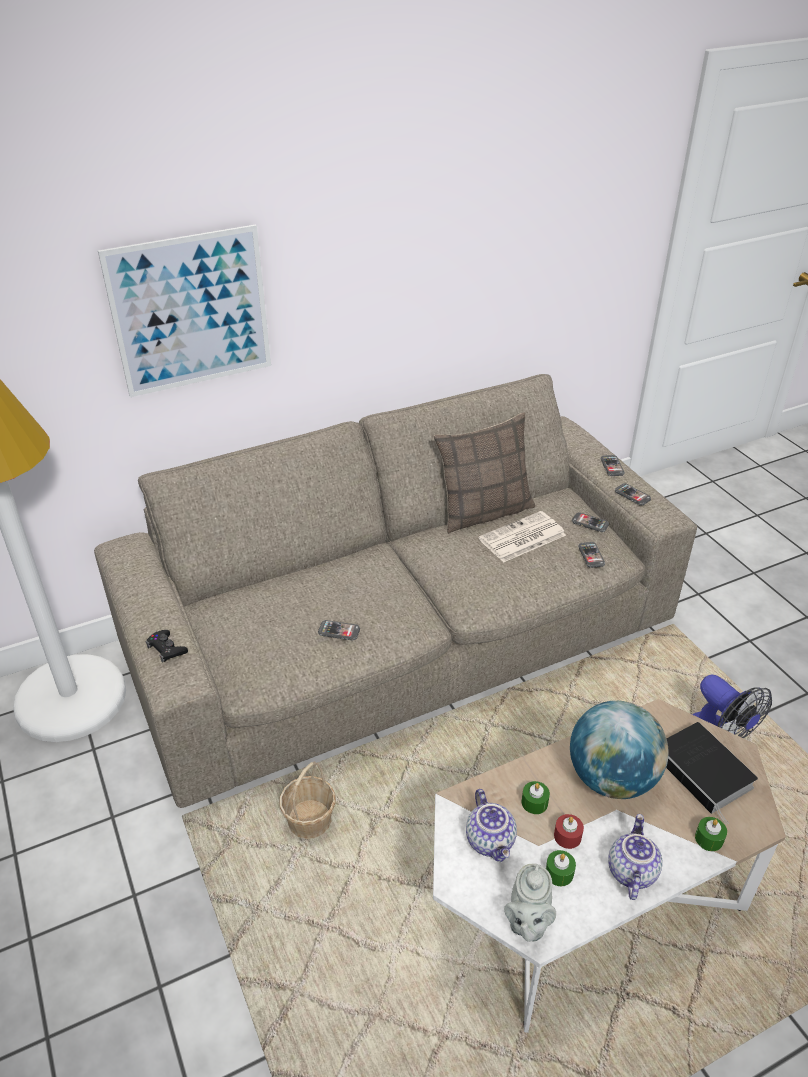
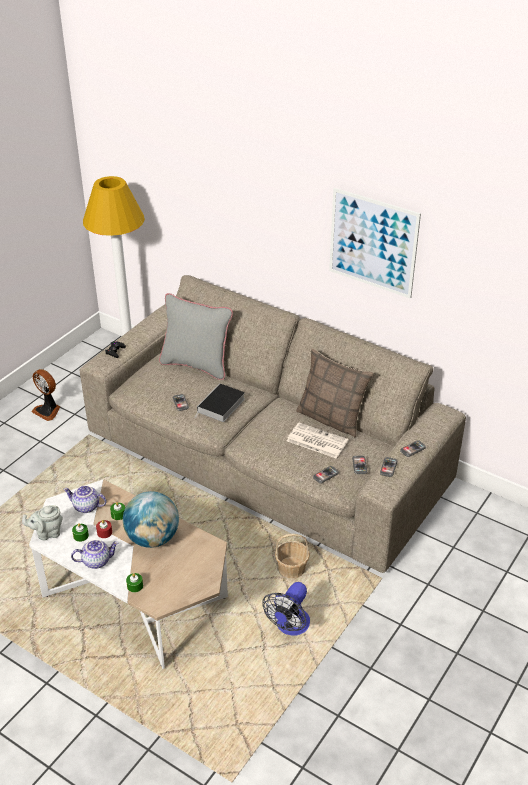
camera: 60 degrees right, 0 degrees up
picture [98,224,271,397] -> picture moved to [329,188,421,298]
basket [279,761,336,839] -> basket moved to [275,534,310,579]
teapot [466,789,517,862] -> teapot turned 60 degrees clockwise [63,485,107,513]
book [666,722,758,825] -> book moved to [195,383,245,422]
none -> fan [32,369,60,421]
none -> grey pillow [159,293,233,380]

